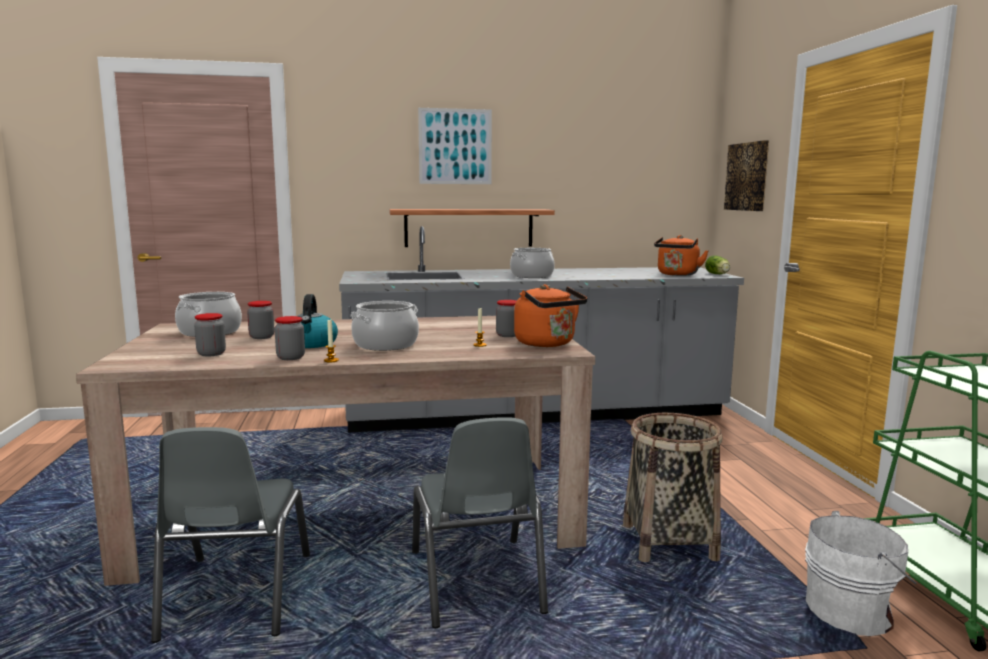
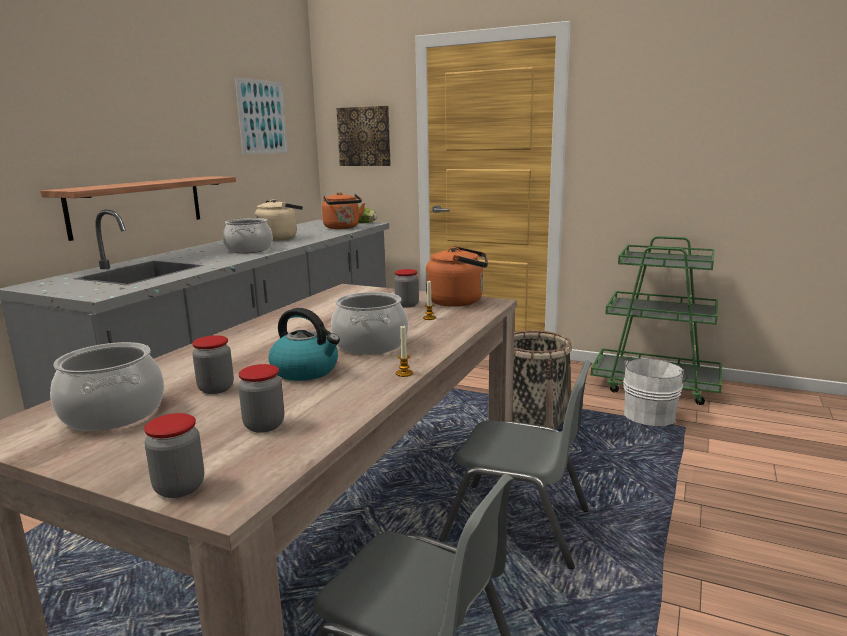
camera: 55 degrees left, 5 degrees up
jar [275,316,305,360] -> jar moved to [144,413,204,498]
picture [418,108,492,184] -> picture moved to [235,77,288,155]
none -> beige kettle [254,199,303,241]

